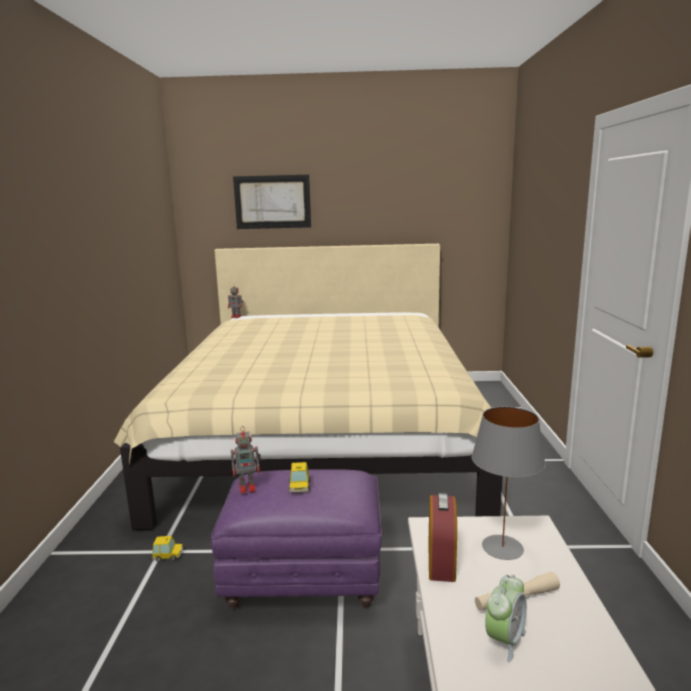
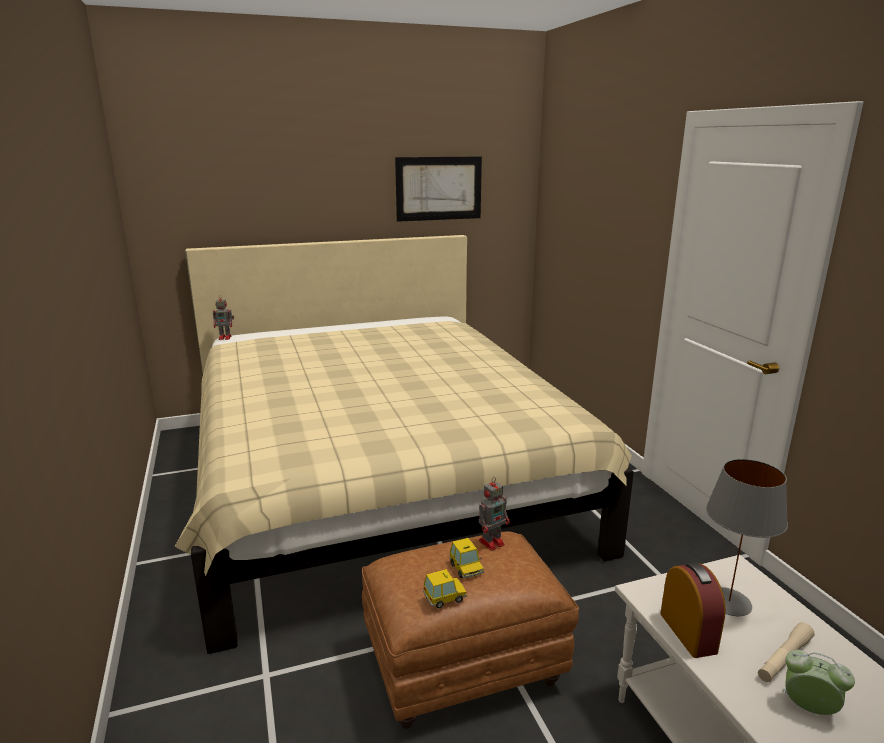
camera: 20 degrees left, 5 degrees up
toy car [152,536,183,562] -> toy car moved to [423,569,467,608]
purple ottoman [211,469,382,609] -> brown ottoman [362,531,579,729]
toy robot [231,426,261,494] -> toy robot moved to [479,477,510,551]
picture [233,175,311,229] -> picture moved to [395,157,482,222]
alarm clock [485,574,527,662] -> alarm clock turned 75 degrees counterclockwise [782,650,855,715]

